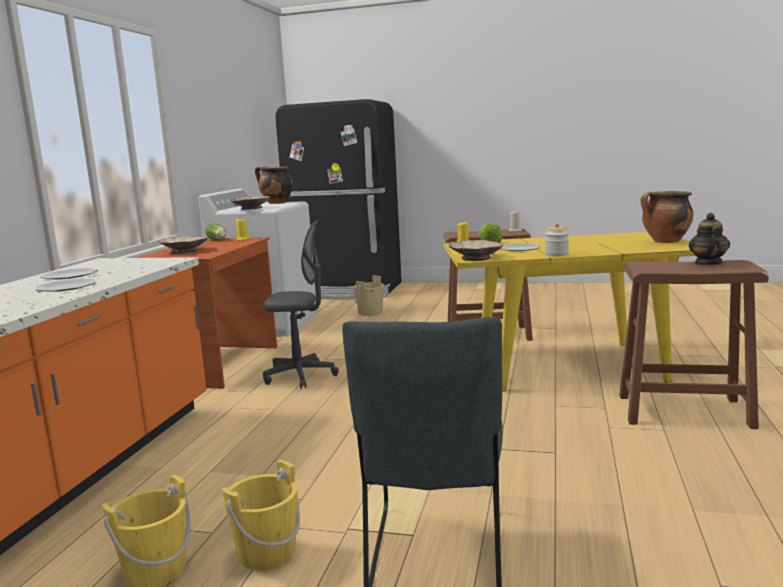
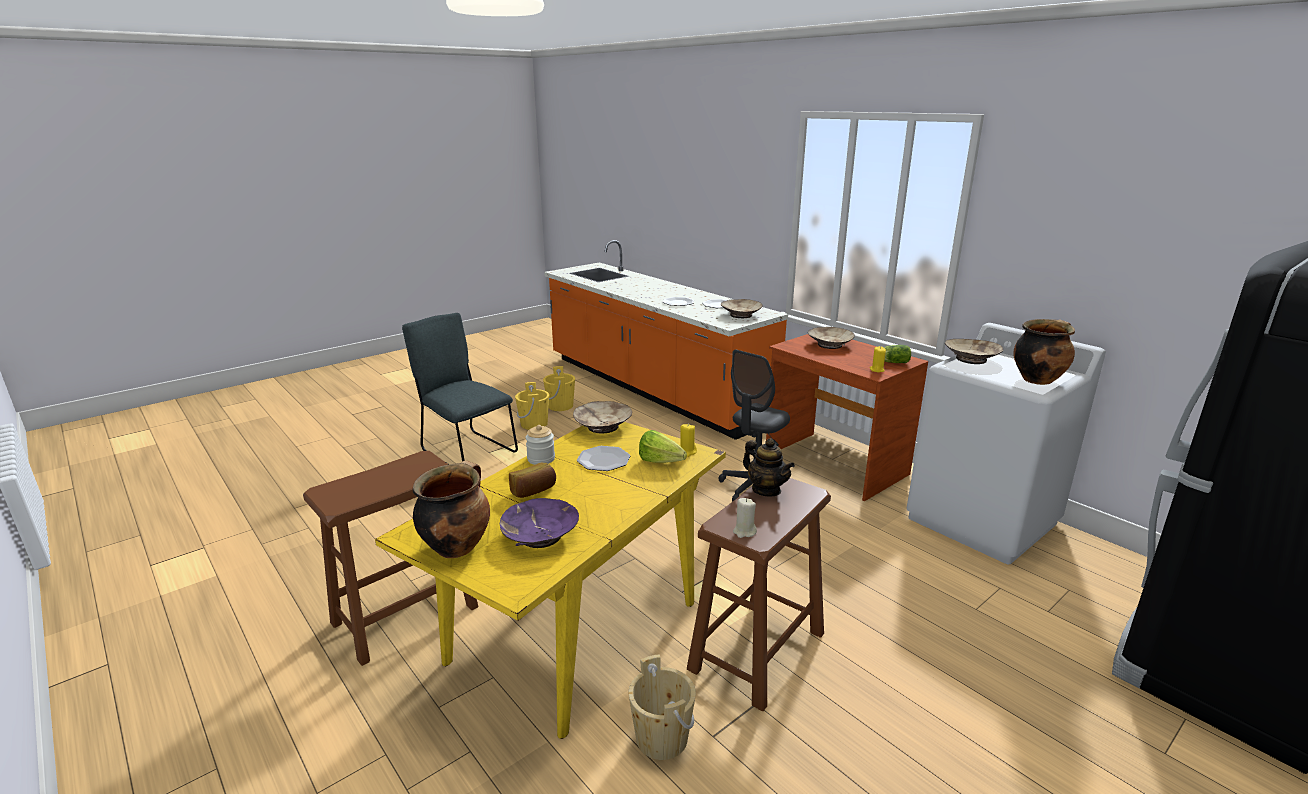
camera: 125 degrees right, 10 degrees up
beige bucket [354,276,384,316] -> beige bucket moved to [629,654,696,760]
teapot [688,213,730,265] -> teapot moved to [743,438,795,497]
none -> purple bowl [500,498,579,548]
none -> bread [509,463,556,498]
none -> beige bowl [721,299,763,318]

